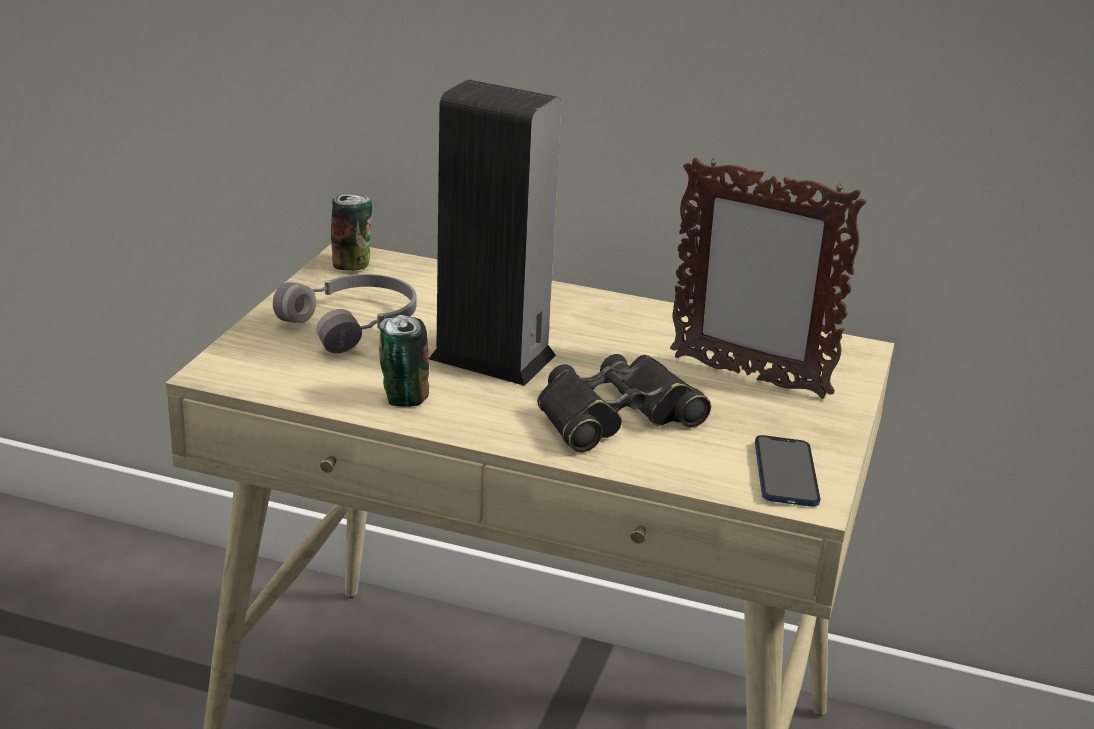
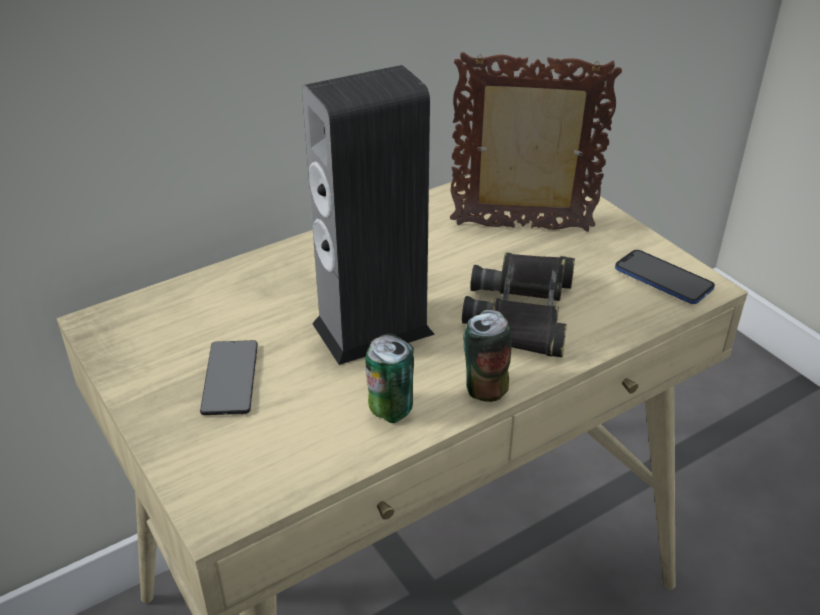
camera: 50 degrees left, 10 degrees up
grey headphones [273,274,416,353] -> phone [200,340,258,415]
can [331,194,372,271] -> can moved to [463,310,512,402]
picture frame [670,157,866,399] -> picture frame turned 150 degrees counterclockwise [450,52,622,232]

